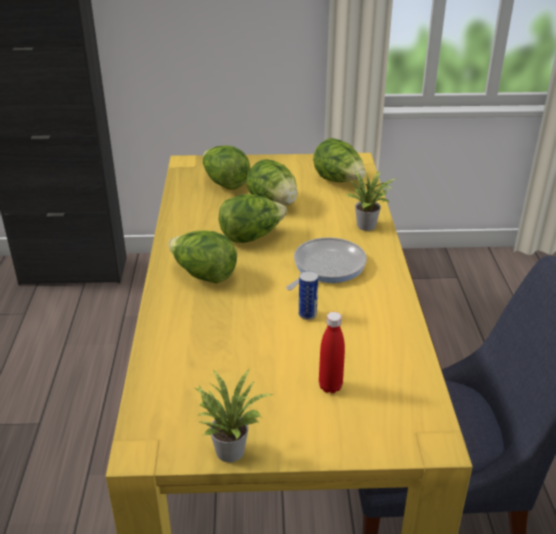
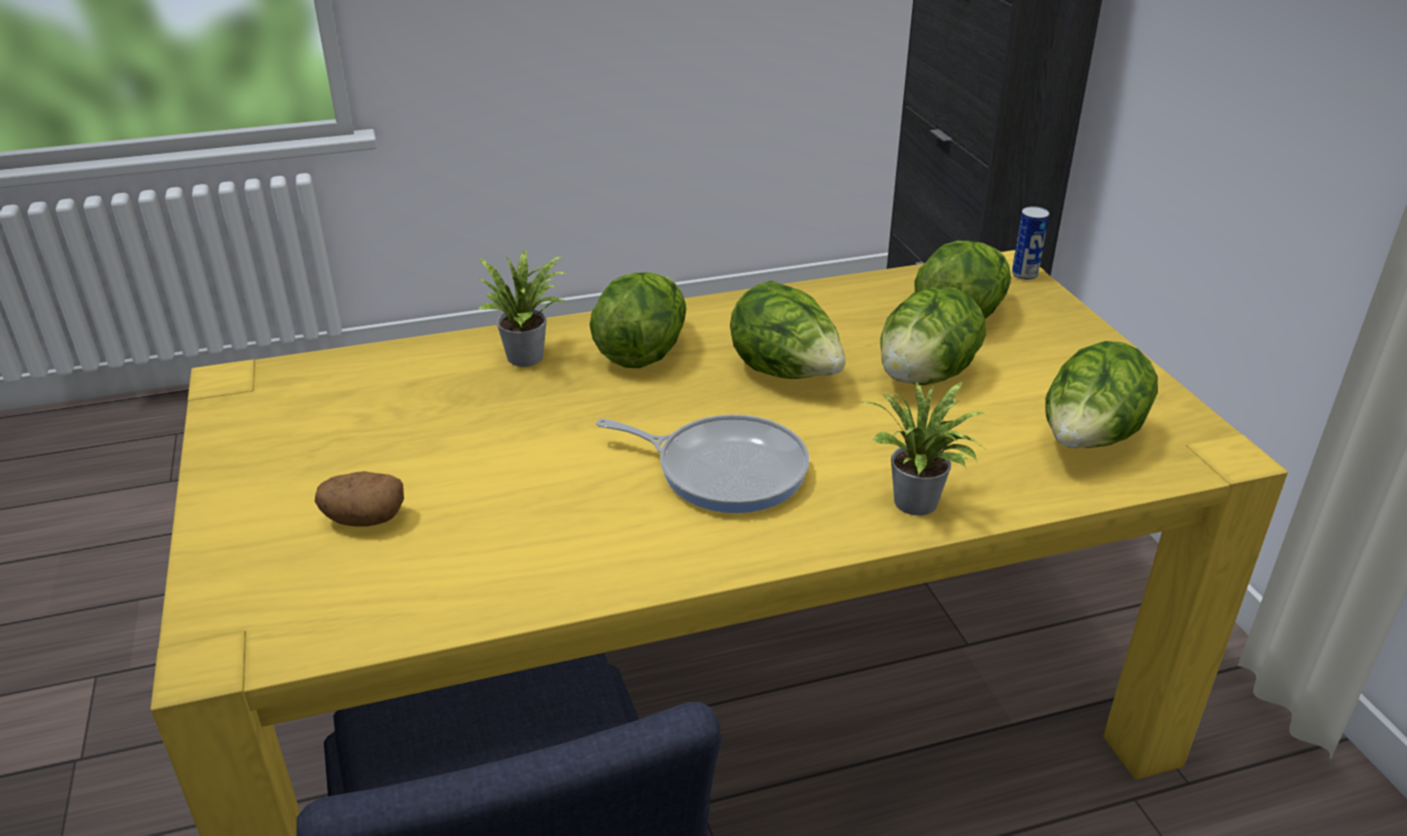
camera: 75 degrees right, 0 degrees up
potted plant [195,369,275,463] -> potted plant moved to [477,248,566,367]
can [299,271,318,320] -> can moved to [1012,206,1049,280]
red bottle [319,312,345,393] -> potato [315,471,404,527]

